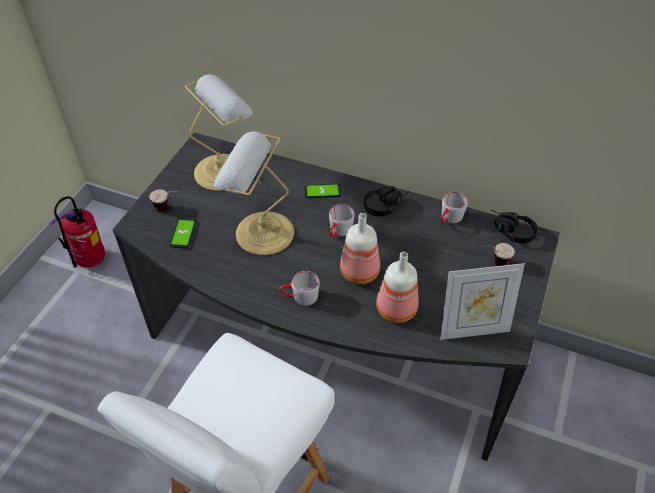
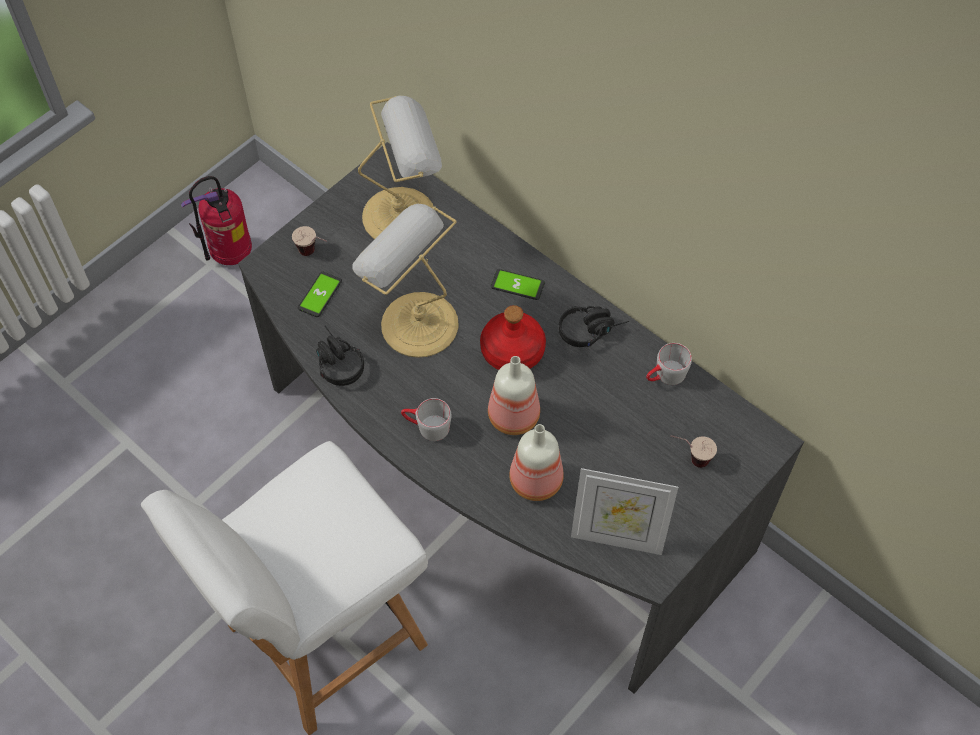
camera: 20 degrees right, 10 degrees up
grey mug [329,204,354,237] -> red bottle [480,305,546,370]
black headphones [490,209,538,243] -> black headphones moved to [316,326,364,386]

